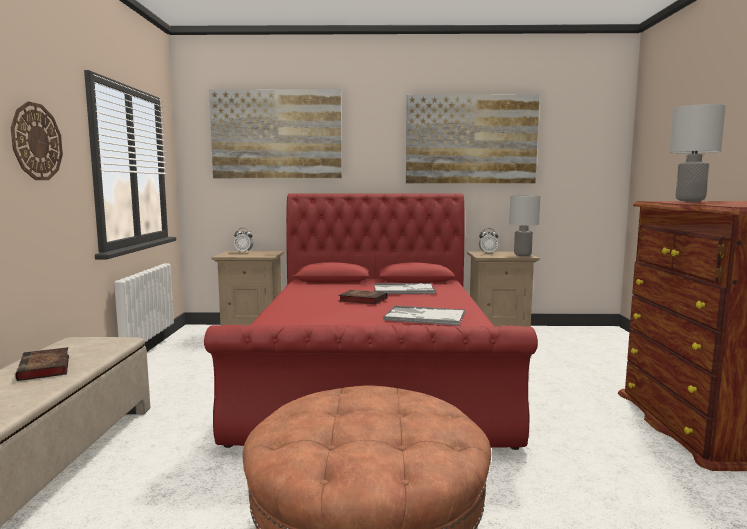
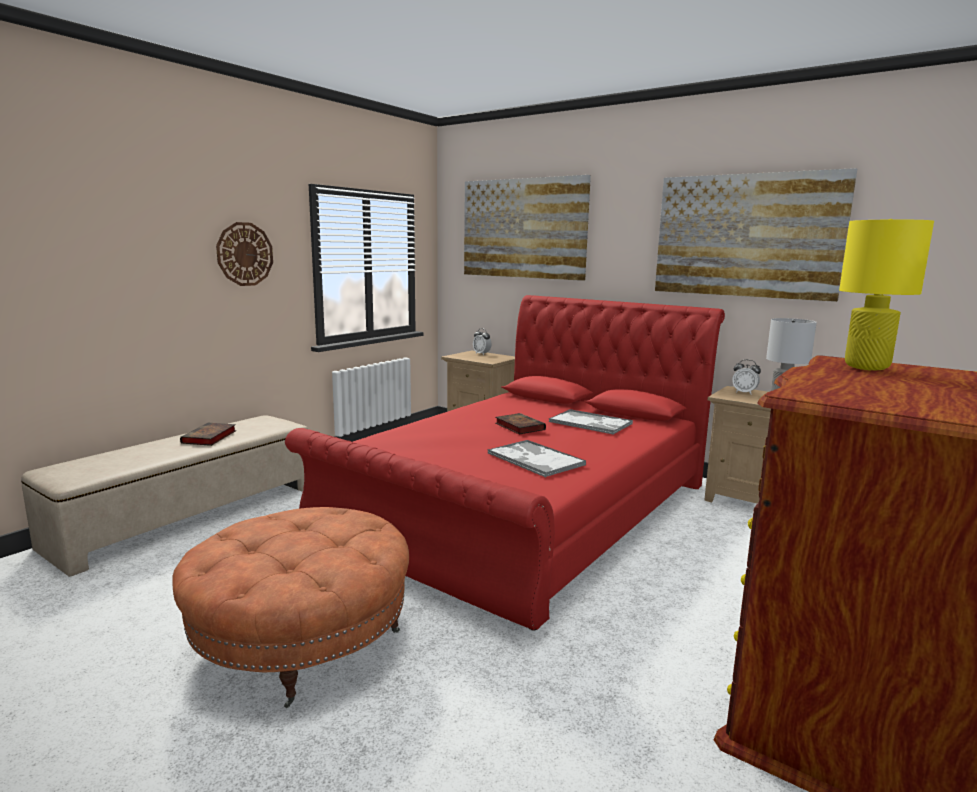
camera: 35 degrees right, 5 degrees up
grey table lamp [669,104,726,202] -> yellow table lamp [839,219,934,371]

